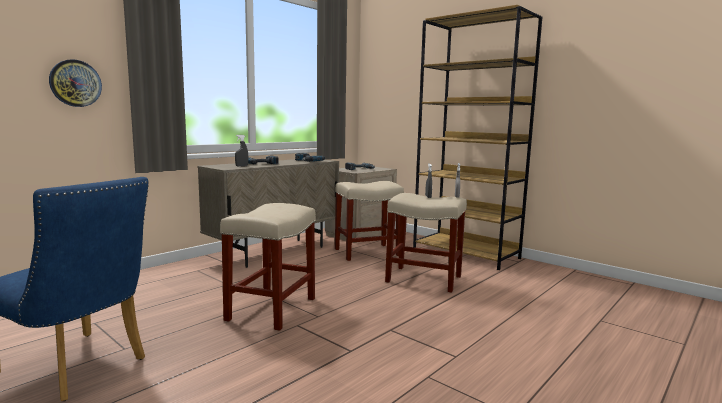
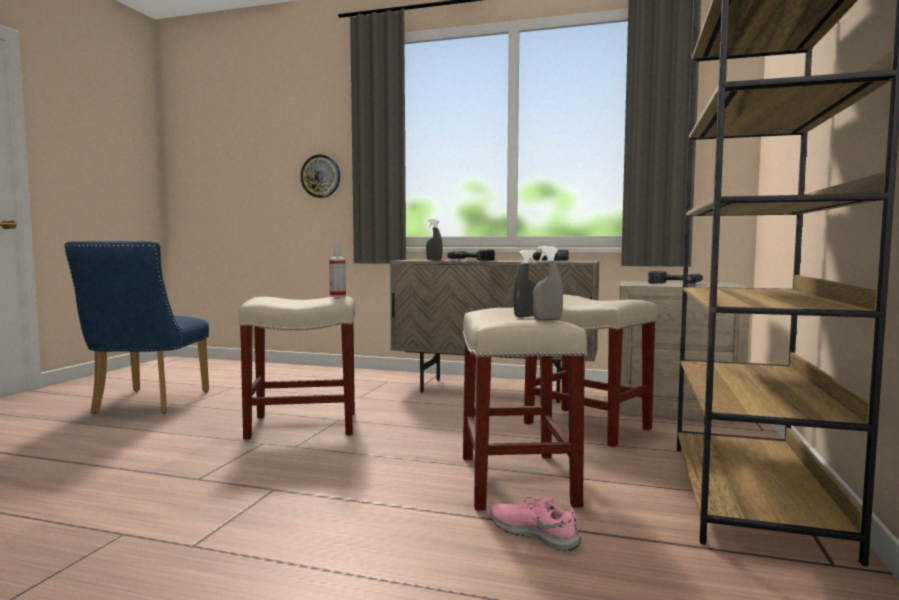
camera: 65 degrees right, 5 degrees down
none -> spray bottle [329,245,346,297]
none -> pink shoe [490,496,581,551]

